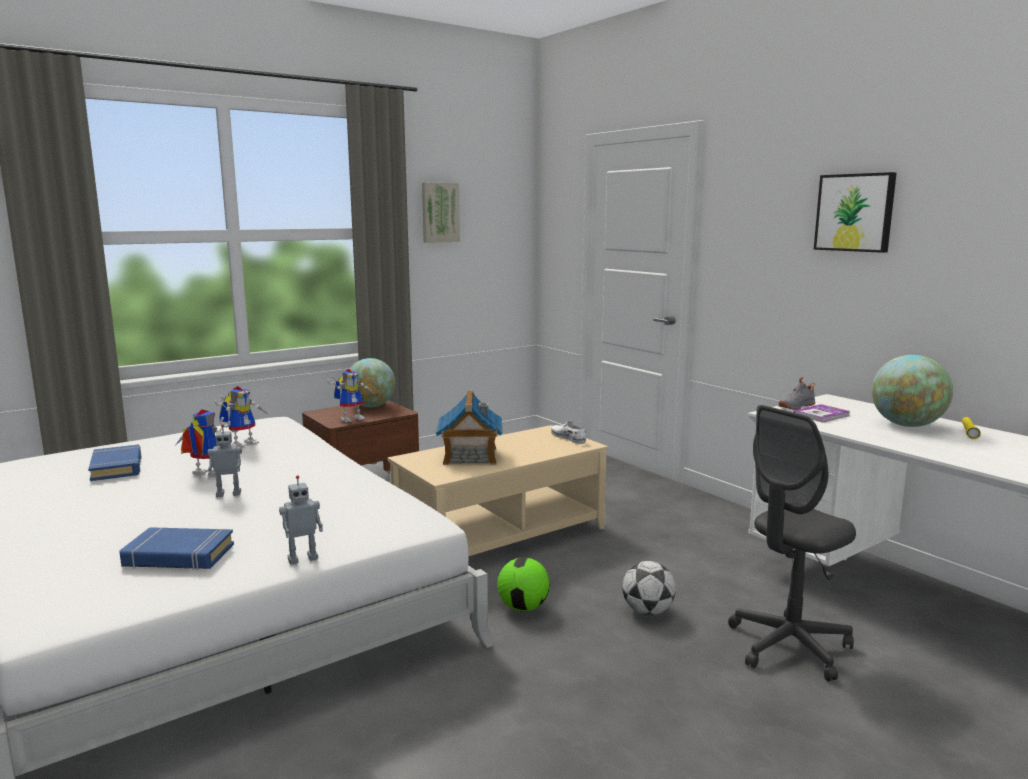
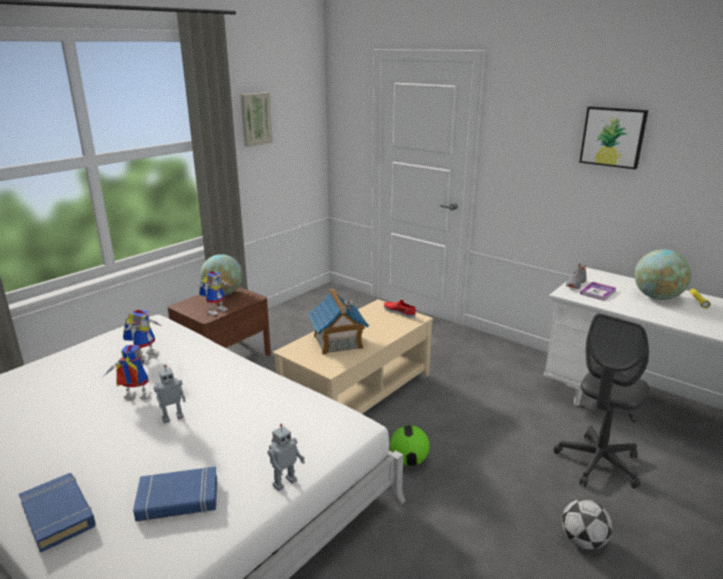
camera: 15 degrees left, 10 degrees up
blue book [88,445,142,481] -> blue book moved to [19,473,96,553]
white shoe [551,421,586,444] -> red shoe [384,300,416,319]
football [622,561,676,615] -> football moved to [562,499,612,550]

